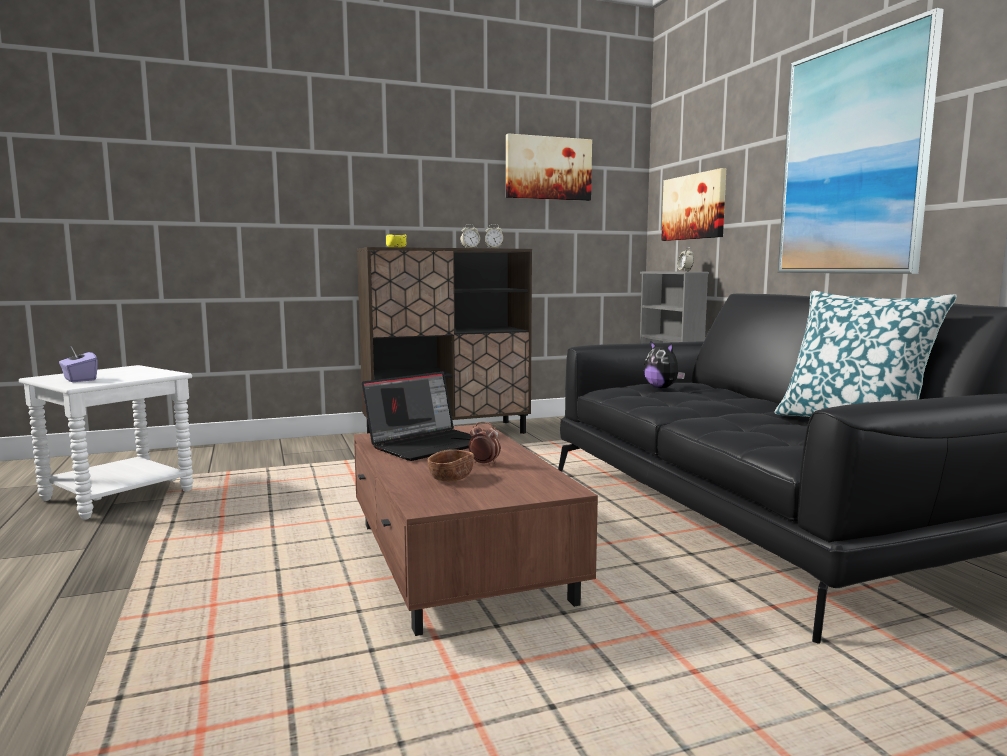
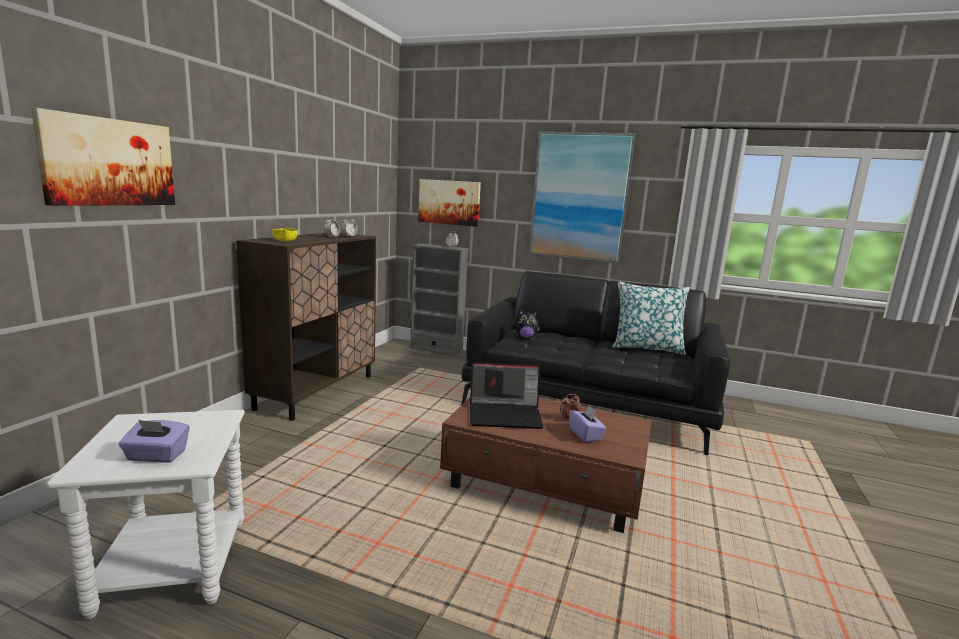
camera: 50 degrees left, 5 degrees up
laptop [362,372,473,461] -> laptop turned 90 degrees clockwise [470,362,544,429]
brown bowl [427,449,474,481] -> purple tissue box [569,406,606,442]
picture [506,133,592,201] -> picture moved to [31,108,175,206]

